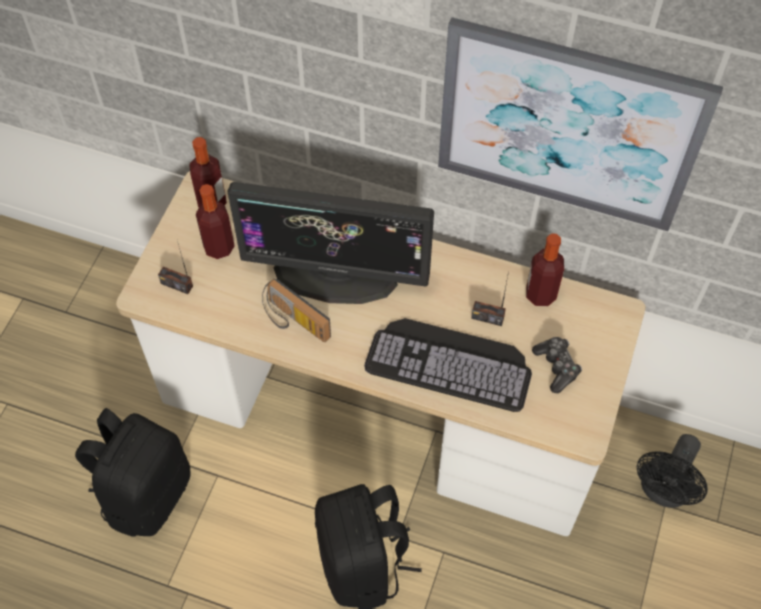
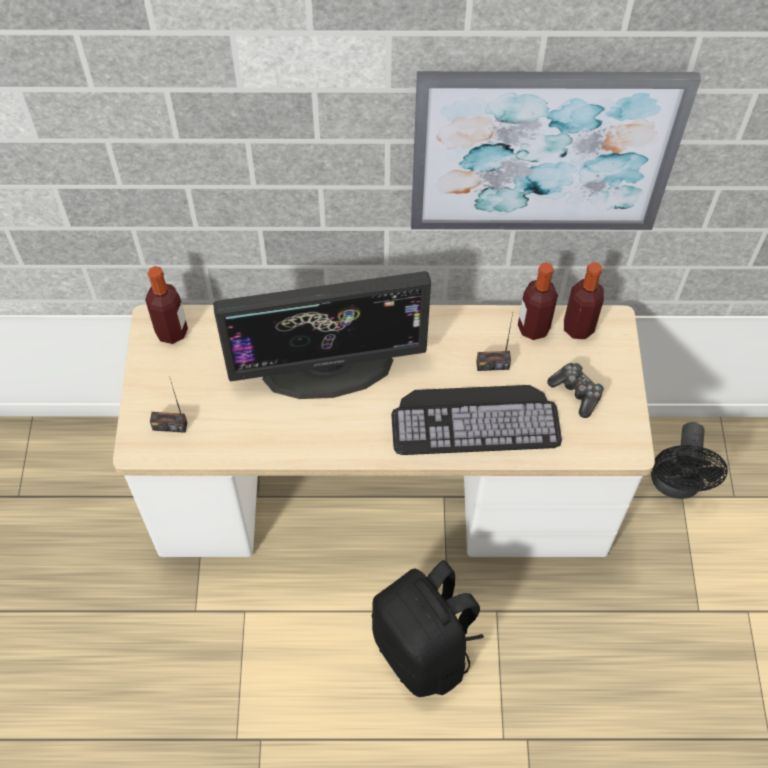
camera: 20 degrees left, 0 degrees up
black backpack [75,408,191,537] -> none
bottle [196,184,235,259] -> bottle moved to [564,262,604,339]
radio [262,279,331,342] -> none

